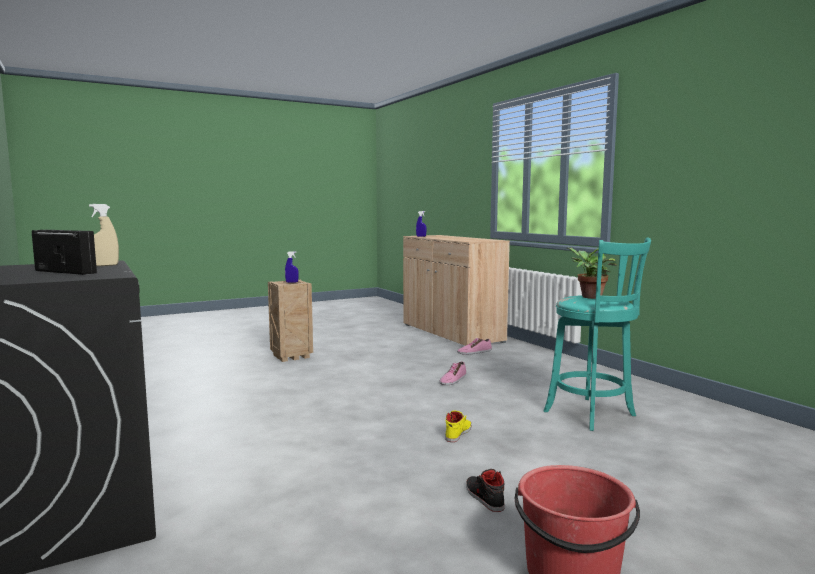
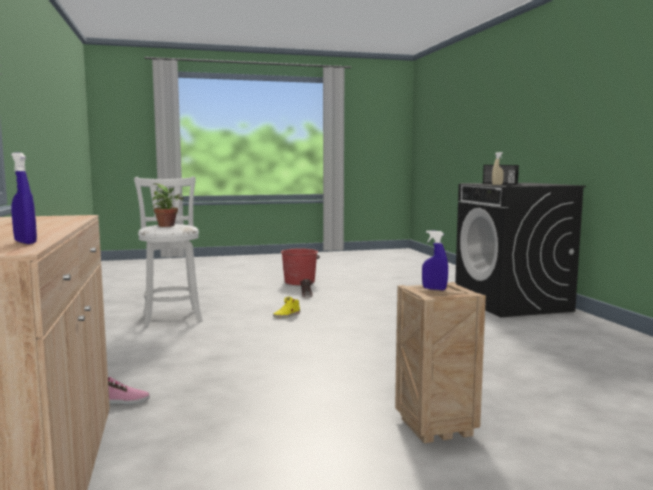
camera: 165 degrees left, 0 degrees up
shoe [439,361,466,385] -> none
turquoise stool [543,238,651,431] -> white stool [134,176,203,327]

